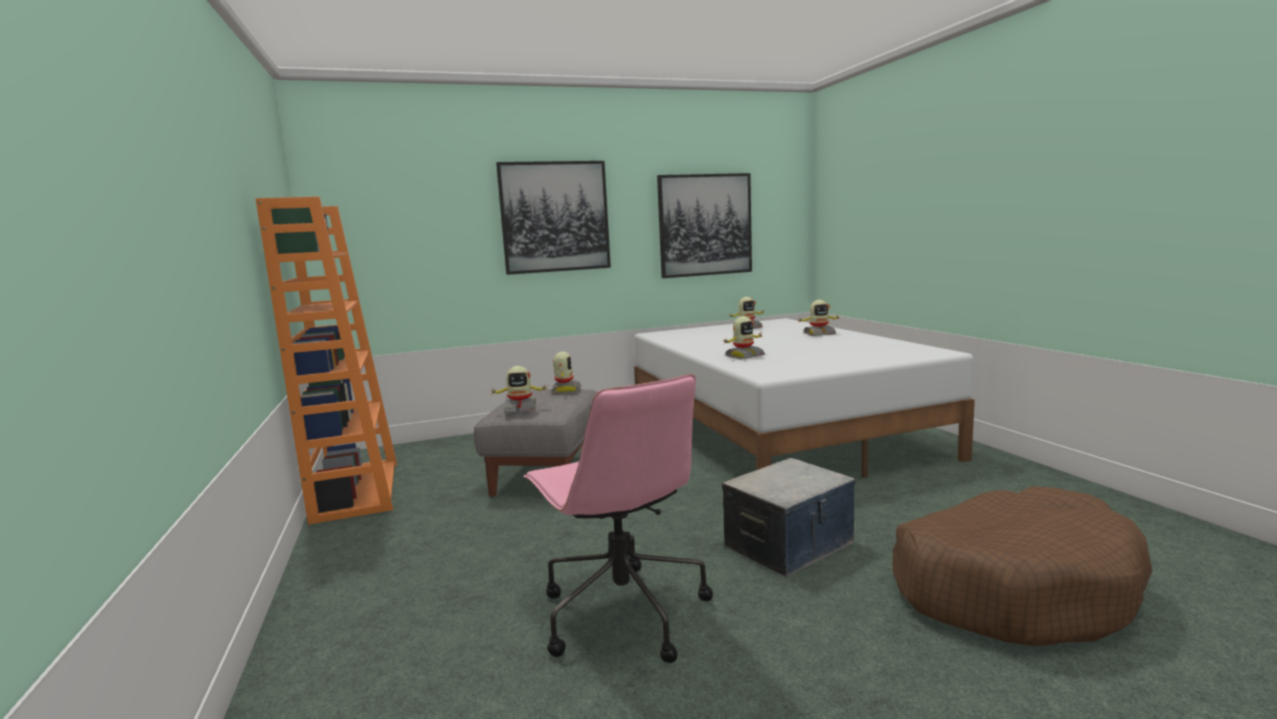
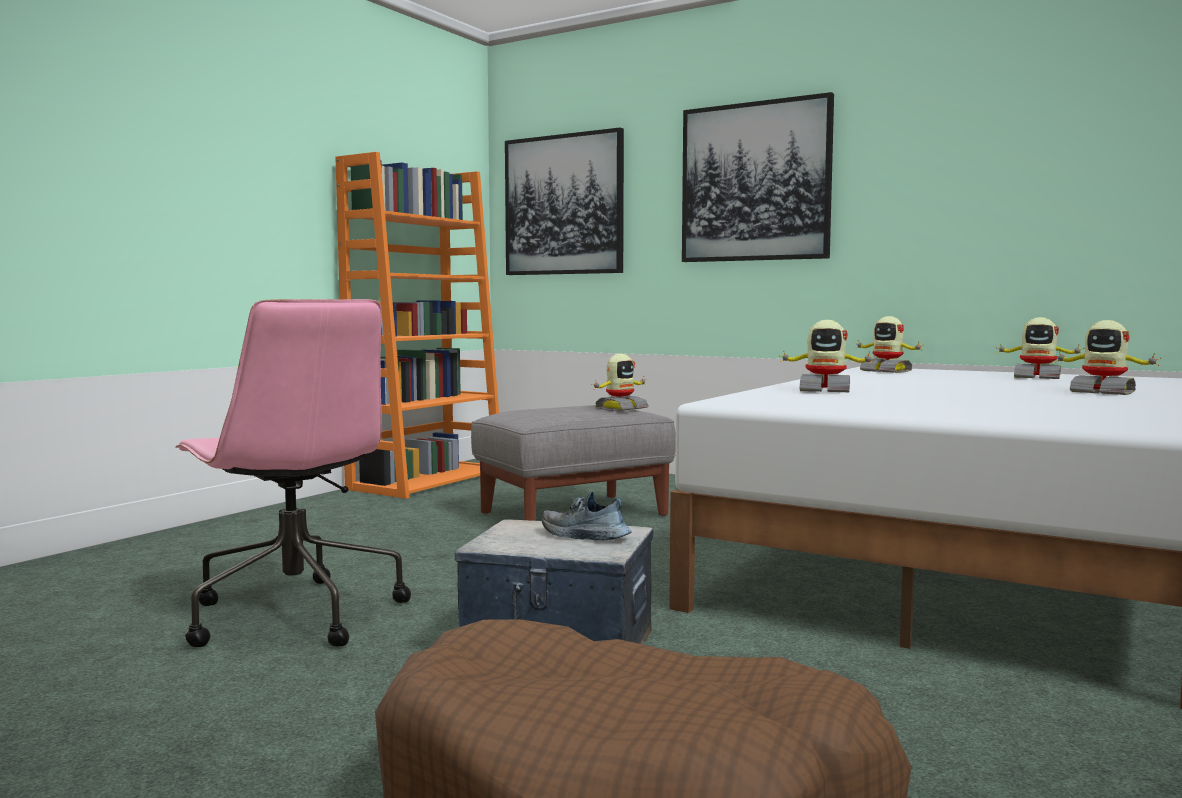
camera: 50 degrees right, 5 degrees down
toy robot [489,366,549,413] -> toy robot moved to [854,316,923,373]
pink office chair [524,374,713,663] -> pink office chair turned 60 degrees counterclockwise [175,299,411,647]
picture [657,173,752,278] -> picture moved to [505,128,624,275]
none -> shoe [542,491,632,540]

